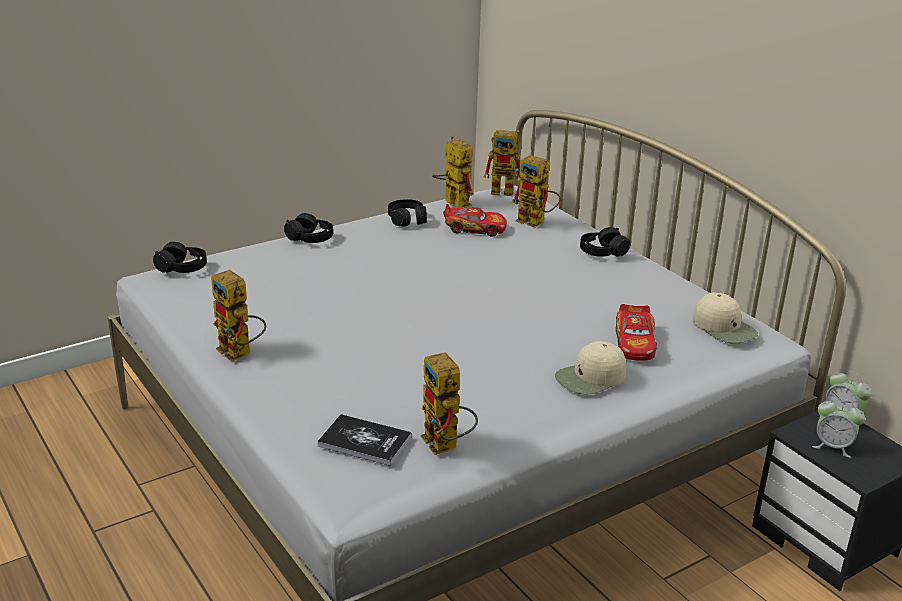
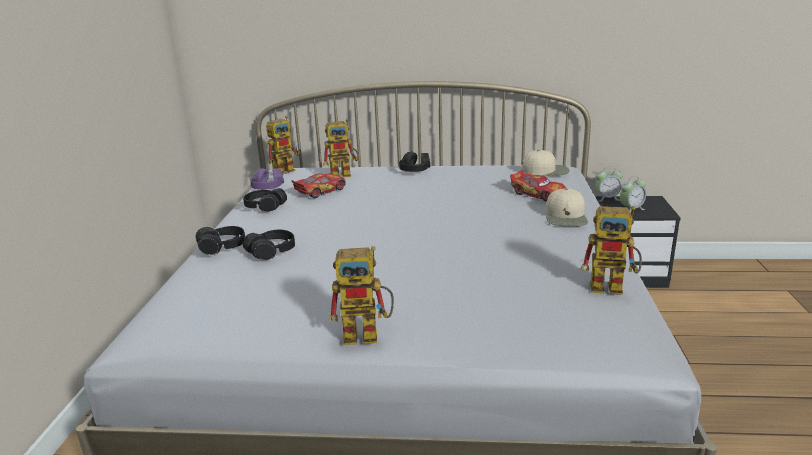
camera: 50 degrees left, 5 degrees down
black headphones [153,242,207,273] -> black headphones moved to [243,230,295,260]
book [317,414,412,466] -> none
toy robot [432,135,474,208] -> purple headphones [250,168,284,190]

